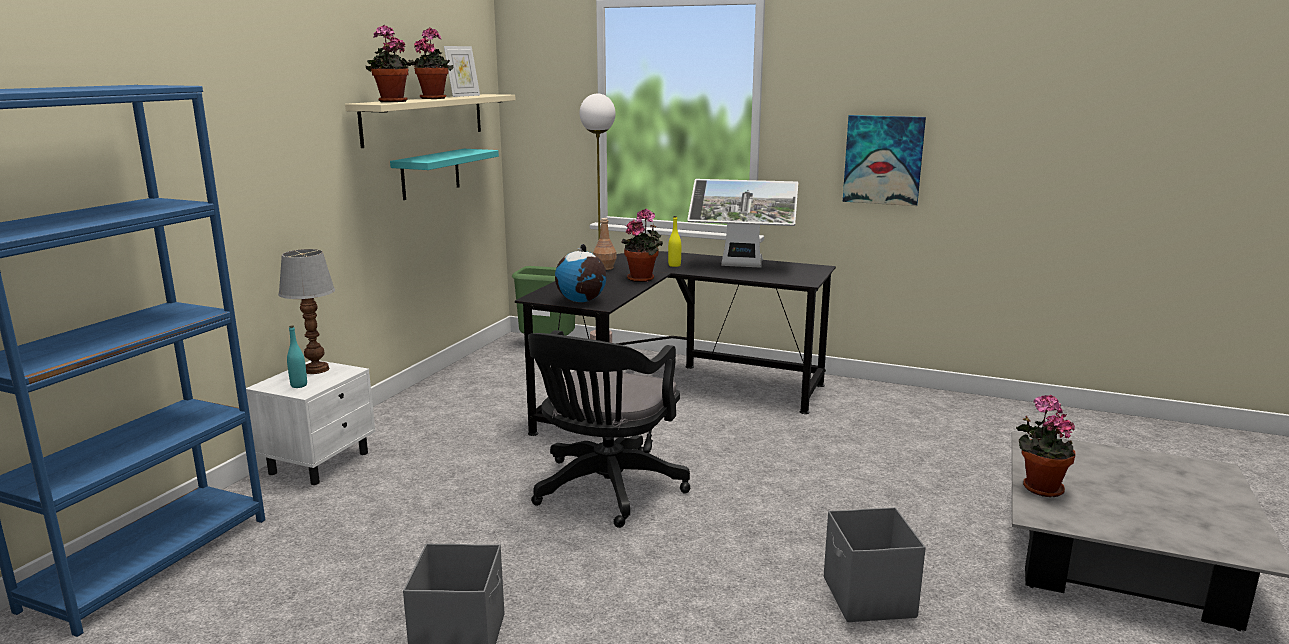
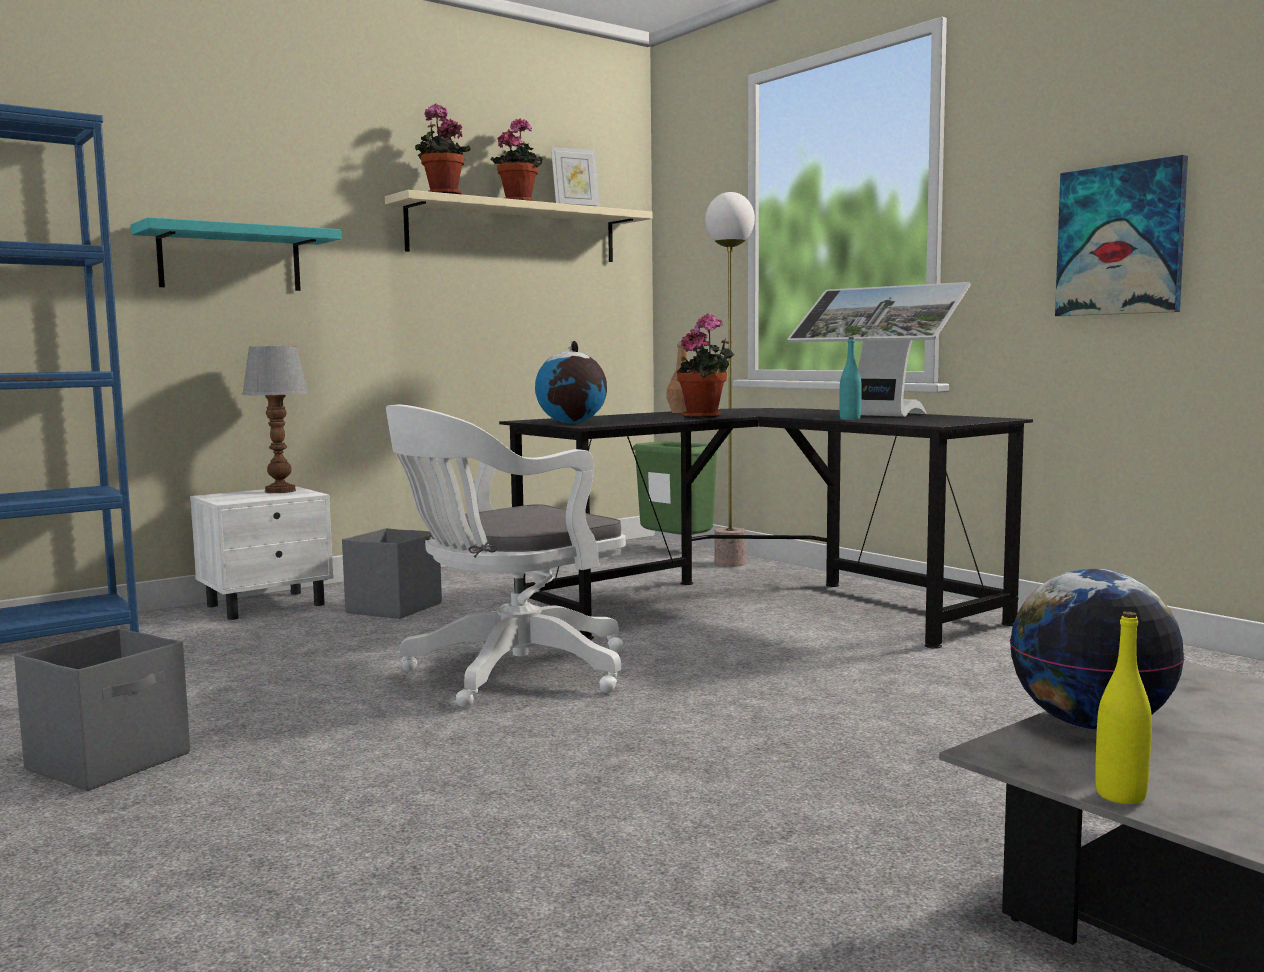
camera: 30 degrees right, 10 degrees down
turquoise bottle [287,325,307,388] -> turquoise bottle moved to [840,337,862,420]
turquoise shelf [390,149,499,200] -> turquoise shelf moved to [131,217,341,291]
black office chair [528,330,691,528] -> white office chair [386,405,626,708]
yellow bottle [668,216,681,267] -> yellow bottle moved to [1095,612,1152,804]
grey storage box [824,507,926,622] -> grey storage box moved to [342,528,442,619]
potted plant [1016,395,1076,497] -> globe [1010,569,1185,729]

